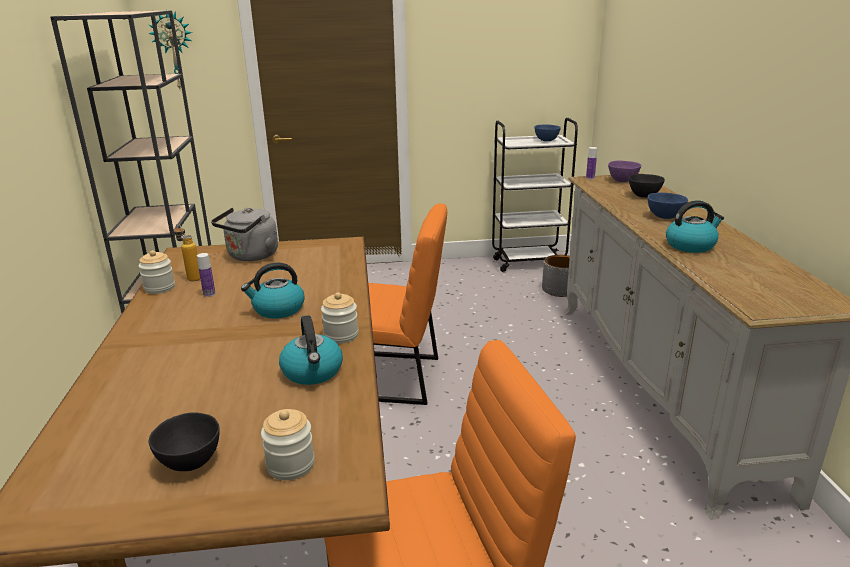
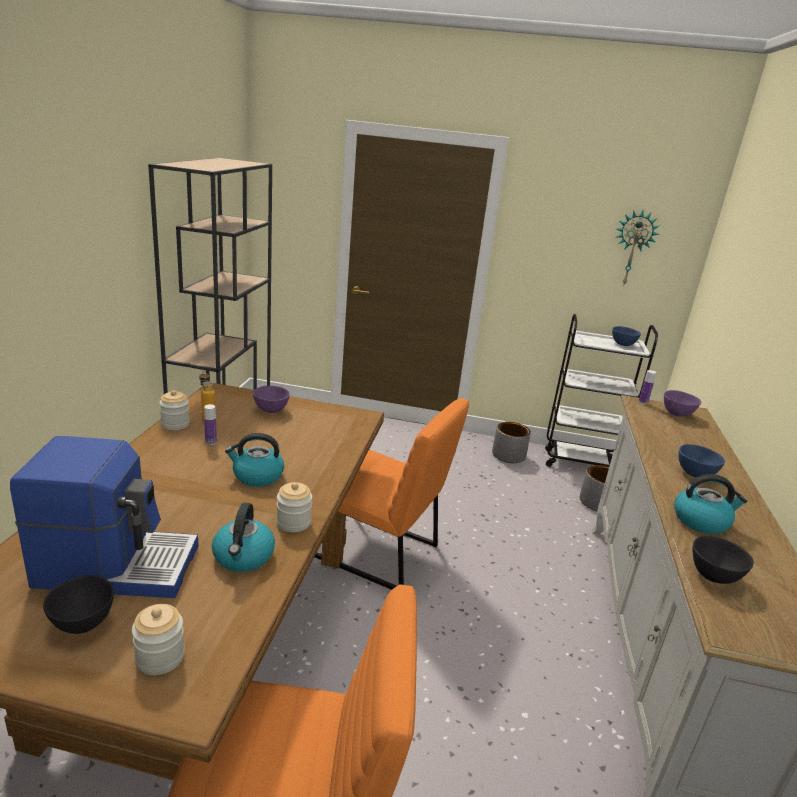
camera: 15 degrees right, 0 degrees up
wall clock [148,10,192,89] -> wall clock moved to [617,210,659,285]
grey kettle [211,208,278,261] -> purple bowl [253,386,290,413]
black bowl [629,174,665,198] -> black bowl moved to [692,536,754,584]
none -> coffee machine [10,436,198,598]
none -> grey planter [492,422,531,463]

